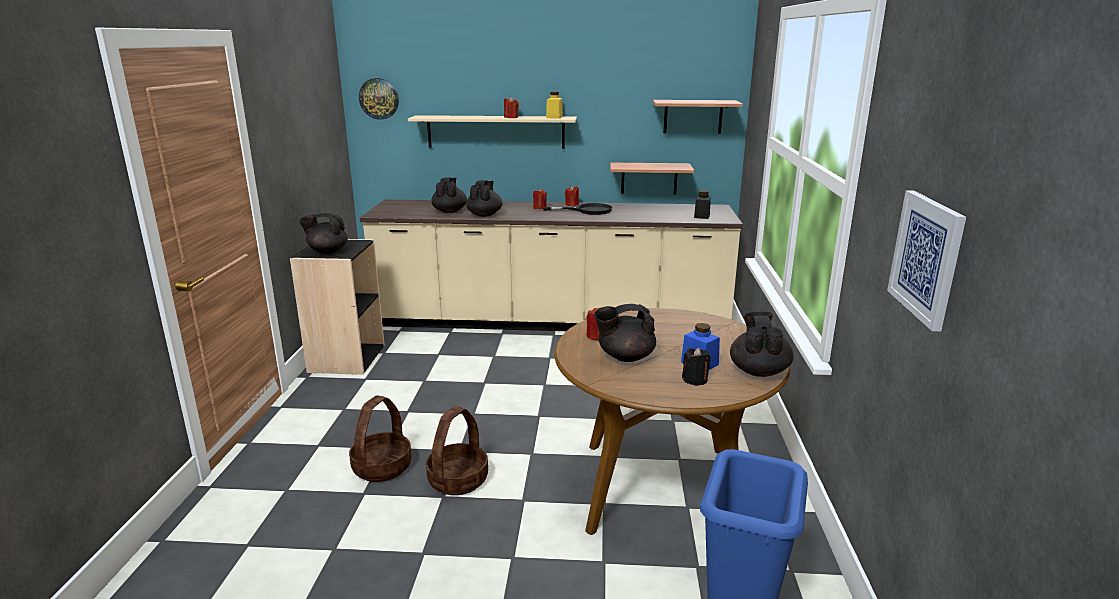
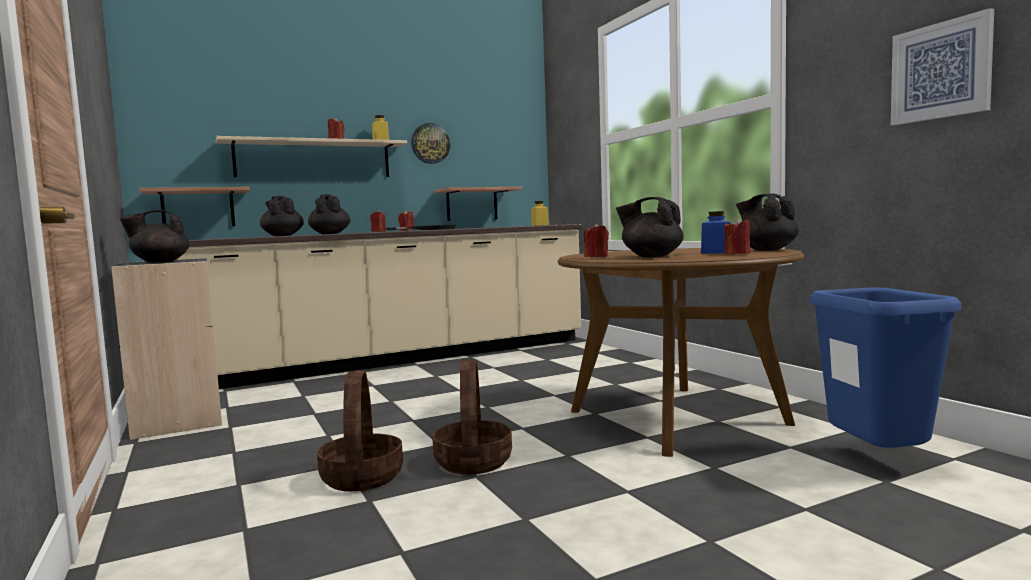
camera: 30 degrees left, 15 degrees down
wall clock [359,78,399,120] -> wall clock moved to [411,123,450,164]
black teapot [594,304,656,362] -> black teapot turned 75 degrees clockwise [616,197,684,257]
shelf [653,100,743,134] -> shelf moved to [139,187,250,226]
black candle [682,348,711,386] -> red candle [724,218,750,254]
black jar [694,191,711,219] -> yellow jar [531,201,549,226]

